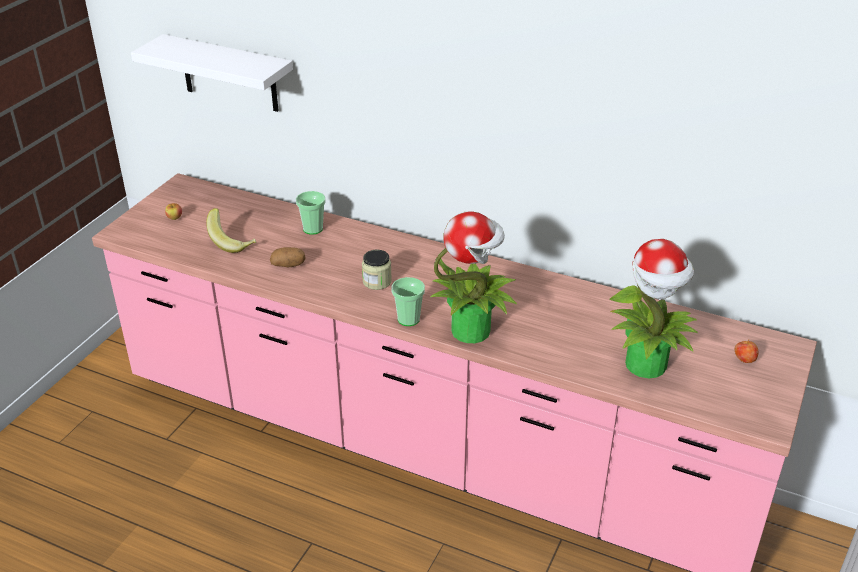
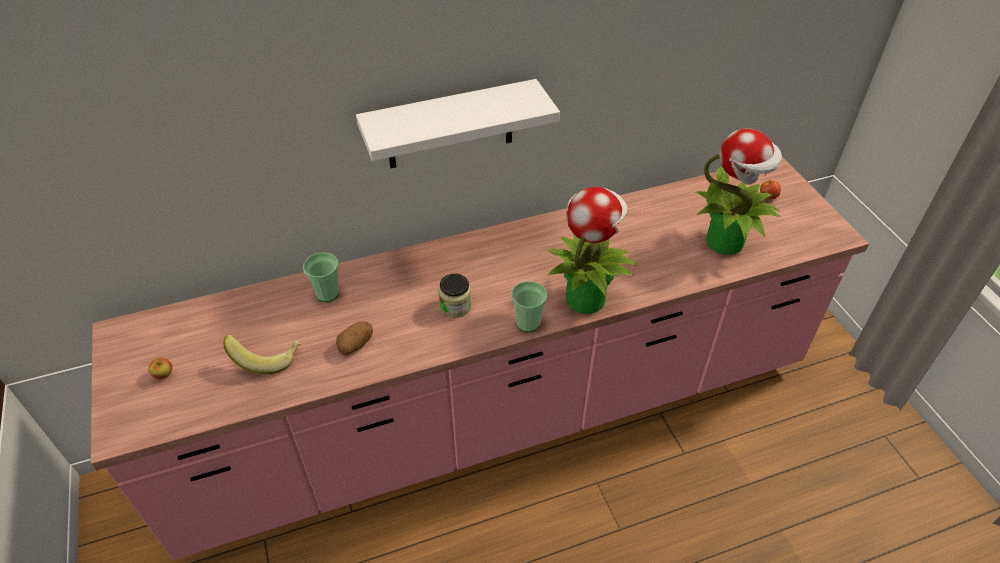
camera: 45 degrees left, 10 degrees up
white shelf [131,34,293,112] -> white shelf moved to [356,79,560,168]

